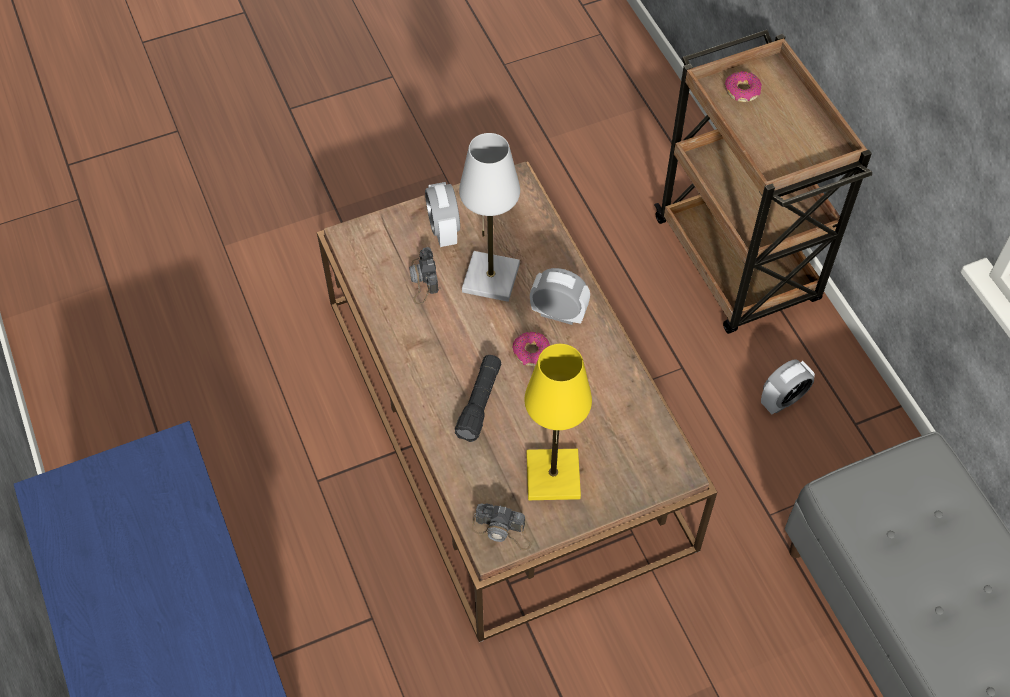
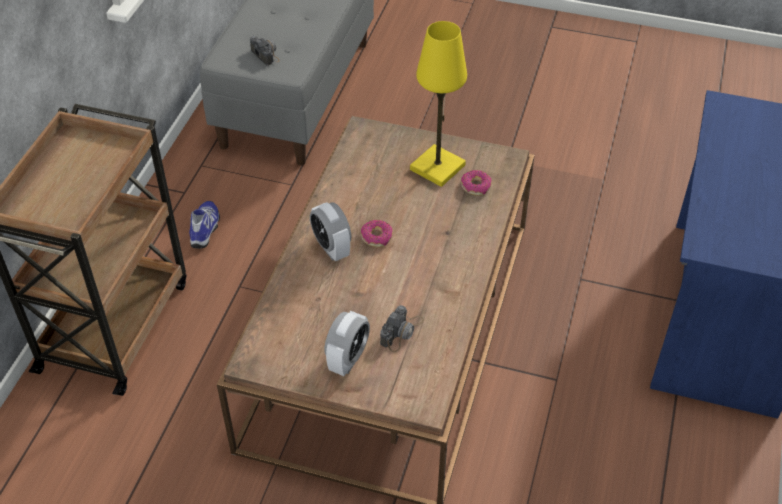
camera: 140 degrees left, 10 degrees down
black flashlight [455,355,501,442] -> none
white table lamp [459,133,520,302] -> none
camera [472,503,531,550] -> camera moved to [250,36,280,65]
donut [725,71,762,102] -> donut moved to [461,170,492,196]
alarm clock [761,359,815,414] -> shoe [189,201,220,249]

